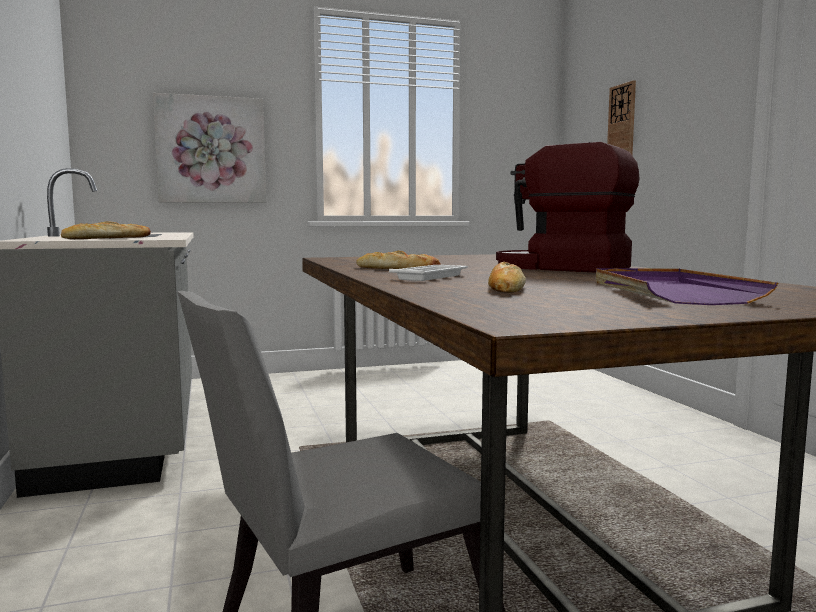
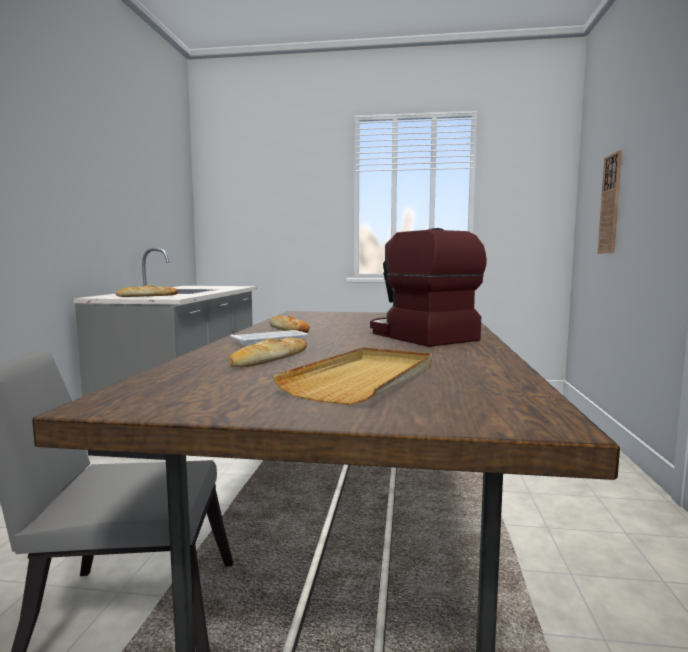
camera: 25 degrees right, 0 degrees up
picture [153,93,266,203] -> none
purple tray [596,268,778,305] -> beige tray [272,347,432,405]

